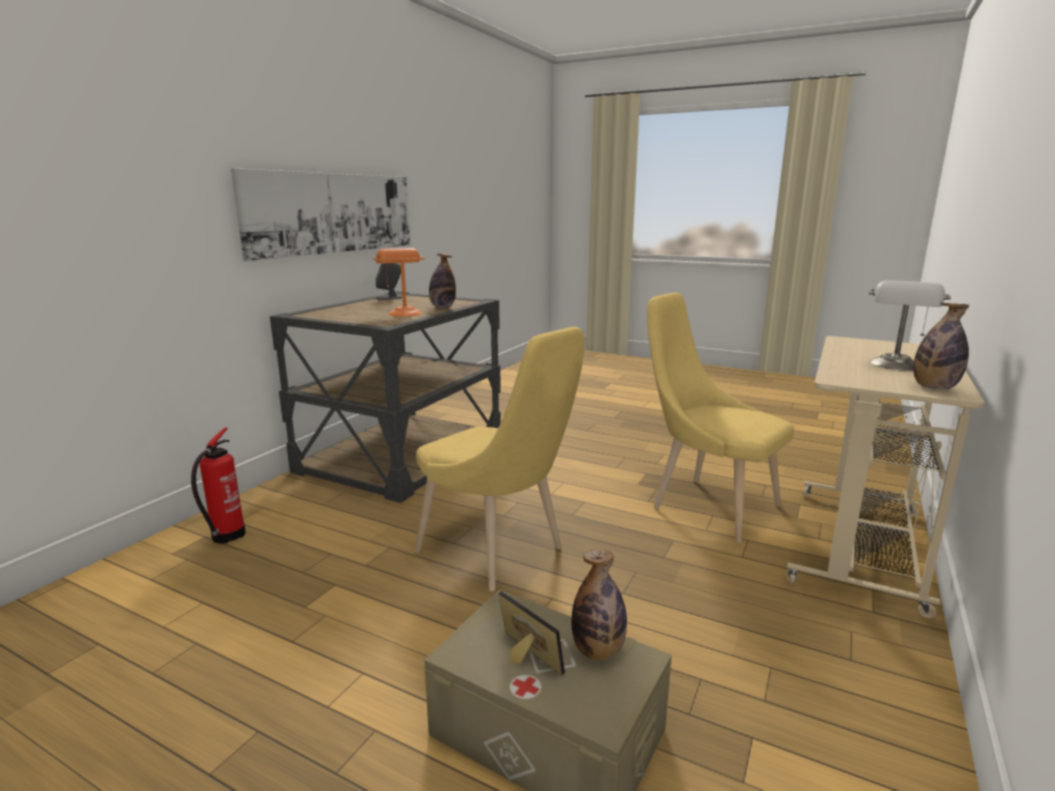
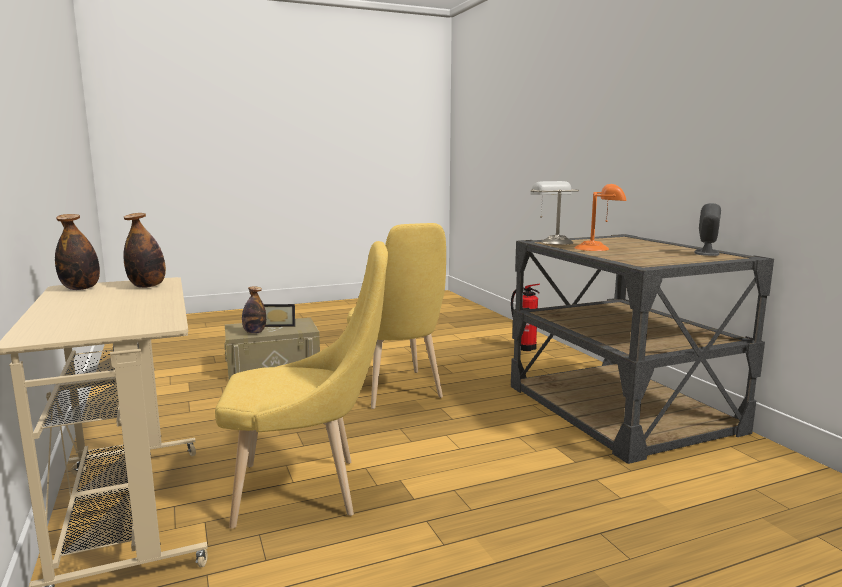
camera: 130 degrees right, 5 degrees down
picture [231,168,410,261] -> none
yellow chair [415,327,585,591] -> yellow chair turned 105 degrees counterclockwise [347,223,446,409]
bottle [429,253,456,308] -> bottle moved to [123,213,166,288]
white table lamp [869,280,951,370] -> white table lamp moved to [530,181,579,245]

